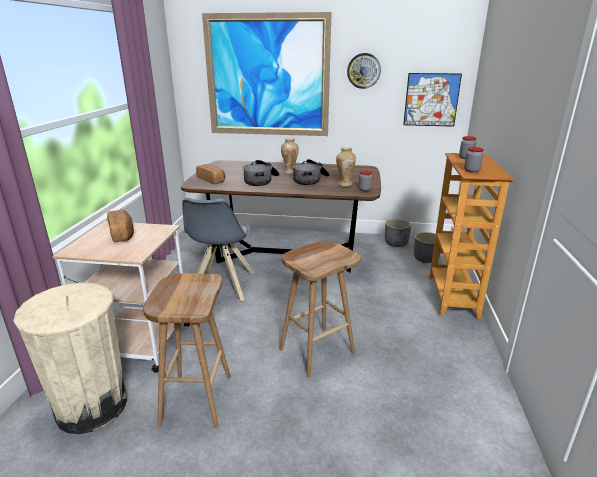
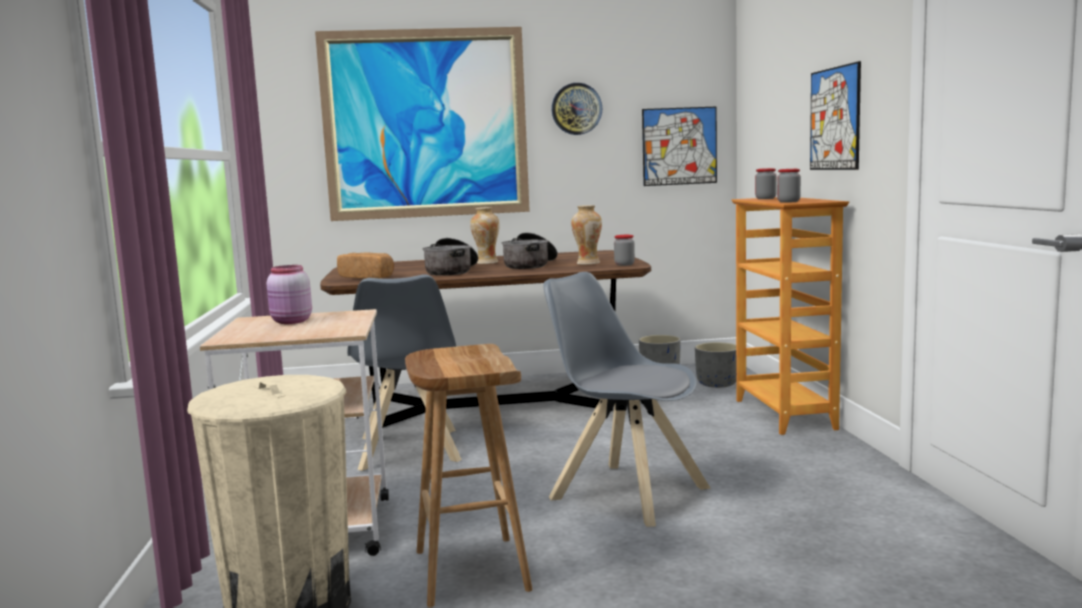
camera: 15 degrees left, 15 degrees down
bread [107,209,134,243] -> pink jar [267,265,312,324]
brown stool [279,241,361,377] -> grey chair [543,272,711,527]
none -> picture [810,61,861,170]

